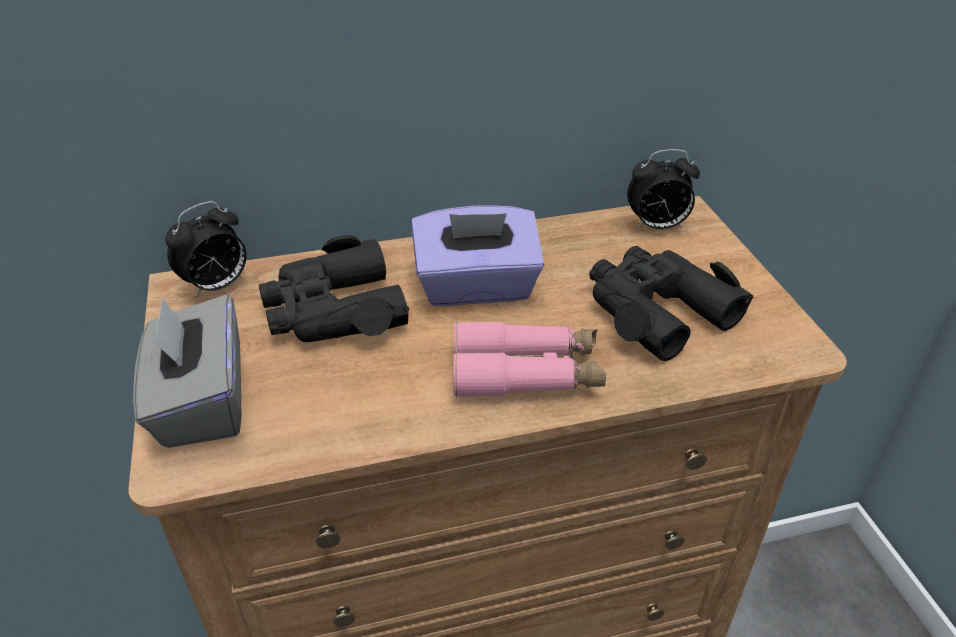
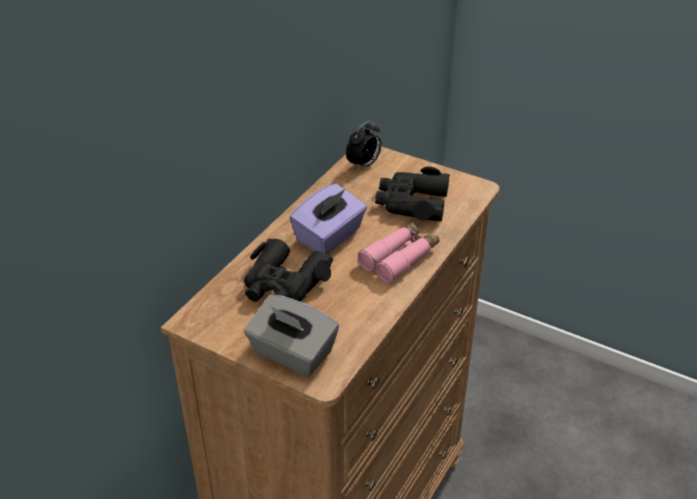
camera: 45 degrees left, 0 degrees up
alarm clock [165,201,247,298] -> none

